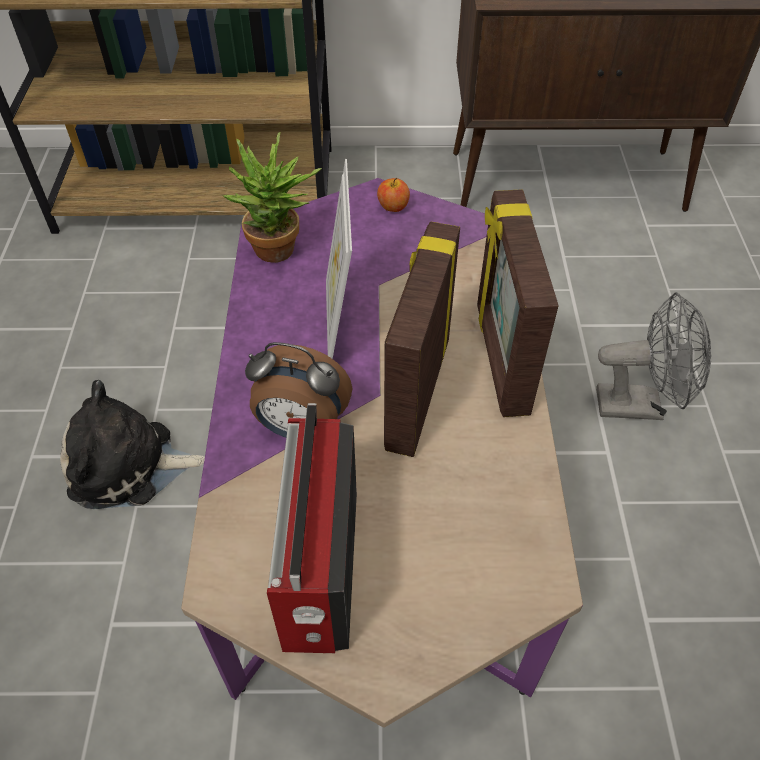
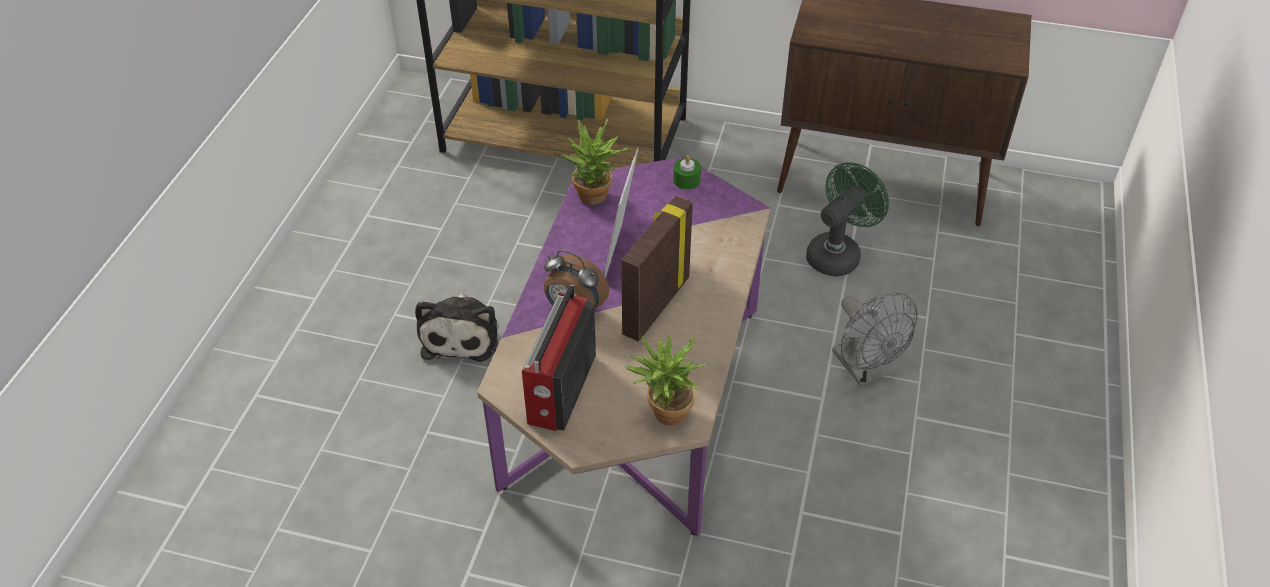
camera: 15 degrees right, 5 degrees down
plush toy [60,380,205,509] -> plush toy turned 105 degrees counterclockwise [415,293,498,362]
apple [377,178,410,212] -> green candle [673,155,701,190]
picture frame [477,189,559,417] -> none
grey fan [596,292,712,420] -> grey fan turned 45 degrees clockwise [832,293,918,386]
none -> potted plant [625,335,706,426]
none -> green fan [806,162,889,276]

